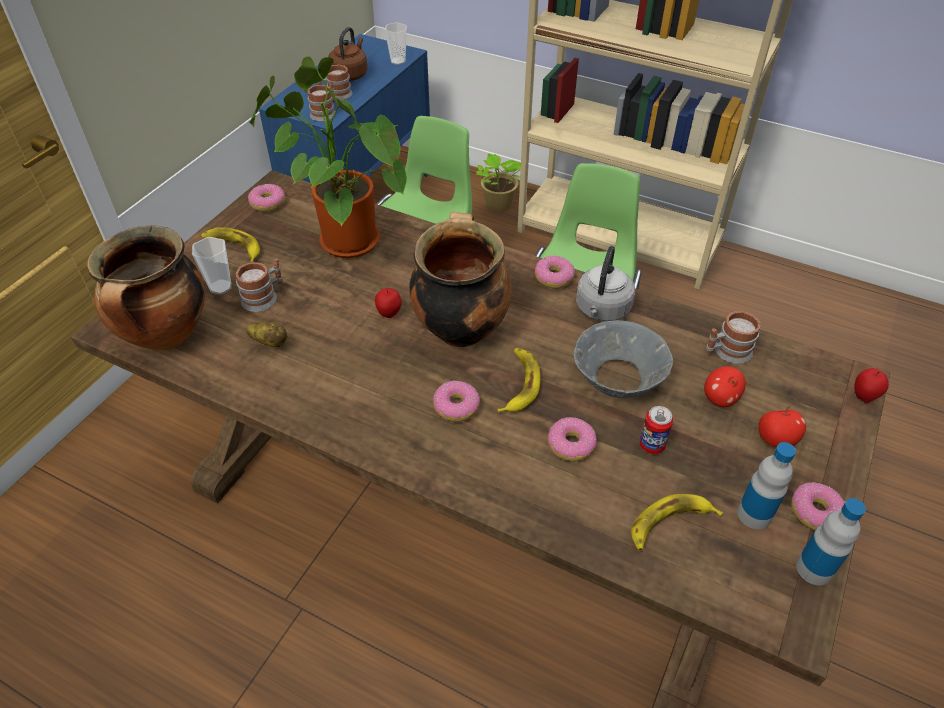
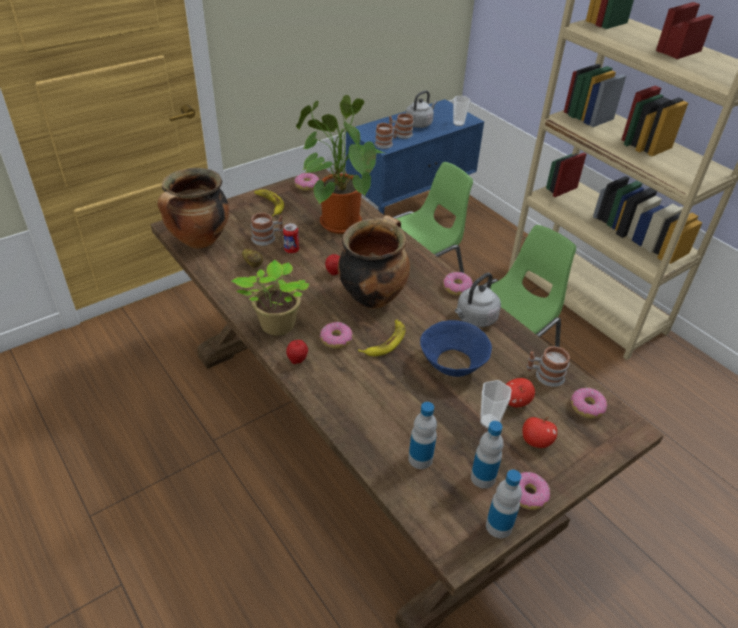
camera: 25 degrees right, 5 degrees down
cup [192,237,231,294] -> cup moved to [480,380,512,429]
brown kettle [328,27,368,81] -> grey kettle [406,90,437,128]
potted plant [476,154,521,212] -> potted plant moved to [231,260,309,335]
donut [548,417,597,461] -> donut moved to [571,388,607,418]
grey bowl [574,320,673,398] -> blue bowl [420,320,492,377]
banana [631,494,723,550] -> bottle [408,402,437,469]
can [639,406,673,454] -> can moved to [283,223,299,253]
apple [854,368,889,403] -> apple moved to [286,340,308,364]

